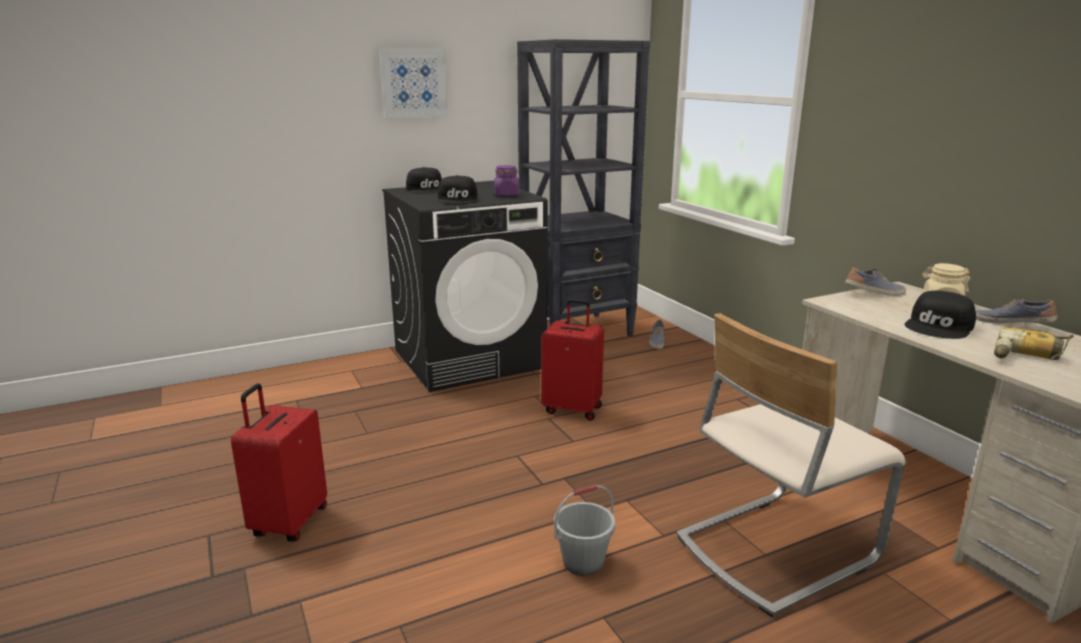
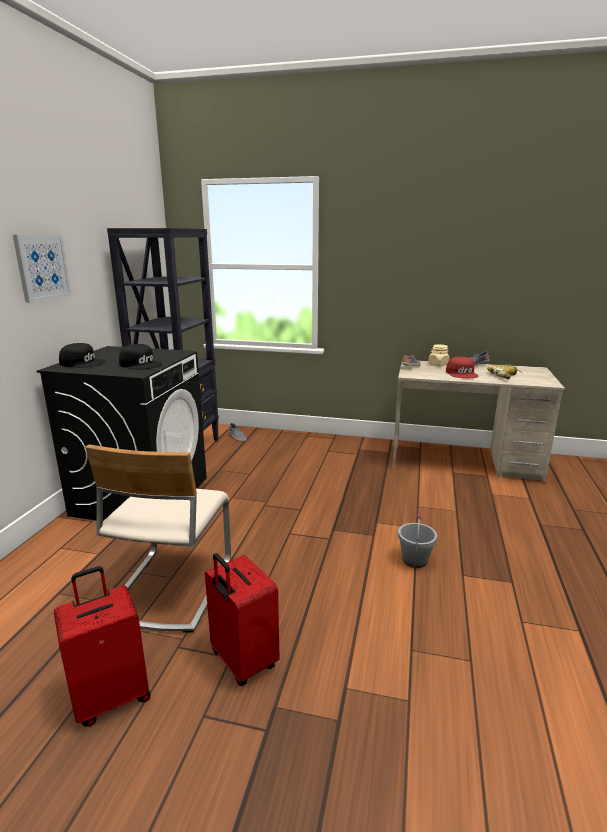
camera: 50 degrees left, 0 degrees up
purple jar [494,165,519,196] -> none
red suitcase [541,299,604,421] -> red suitcase moved to [54,566,151,727]
beige chair [677,313,906,617] -> beige chair moved to [85,445,231,633]
black cap [905,291,976,339] -> red cap [446,357,478,378]

